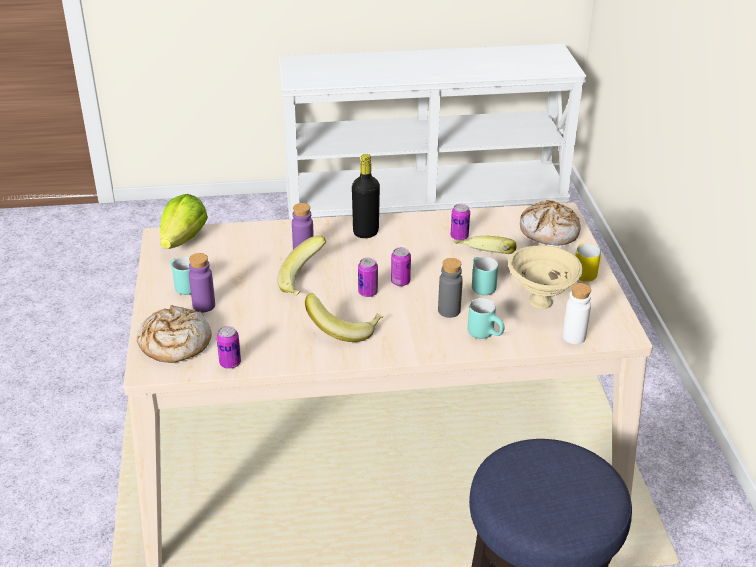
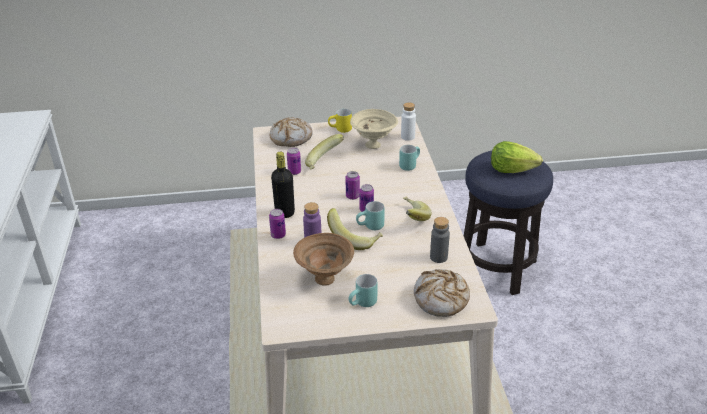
camera: 90 degrees left, 0 degrees up
lettuce [160,194,208,249] -> lettuce moved to [491,141,543,173]
purple bottle [189,253,215,312] -> none
can [216,326,241,369] -> can moved to [269,209,286,239]
grey bottle [438,258,463,318] -> grey bottle moved to [430,217,450,263]
turquoise mug [472,257,498,295] -> turquoise mug moved to [356,201,385,230]
none -> brown bowl [293,233,354,286]

